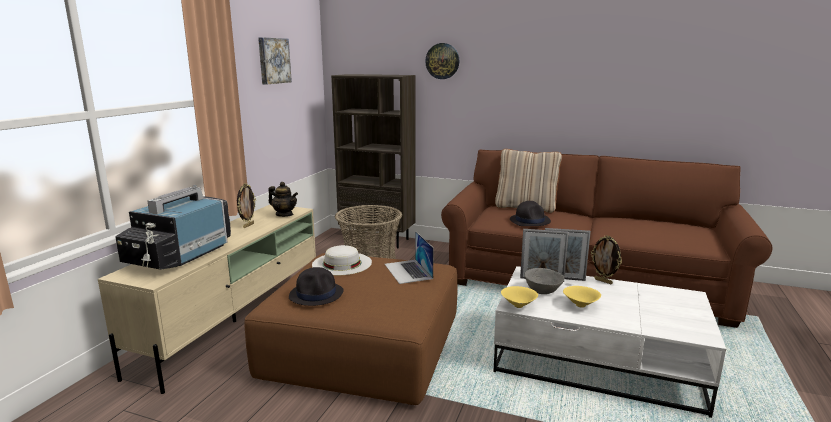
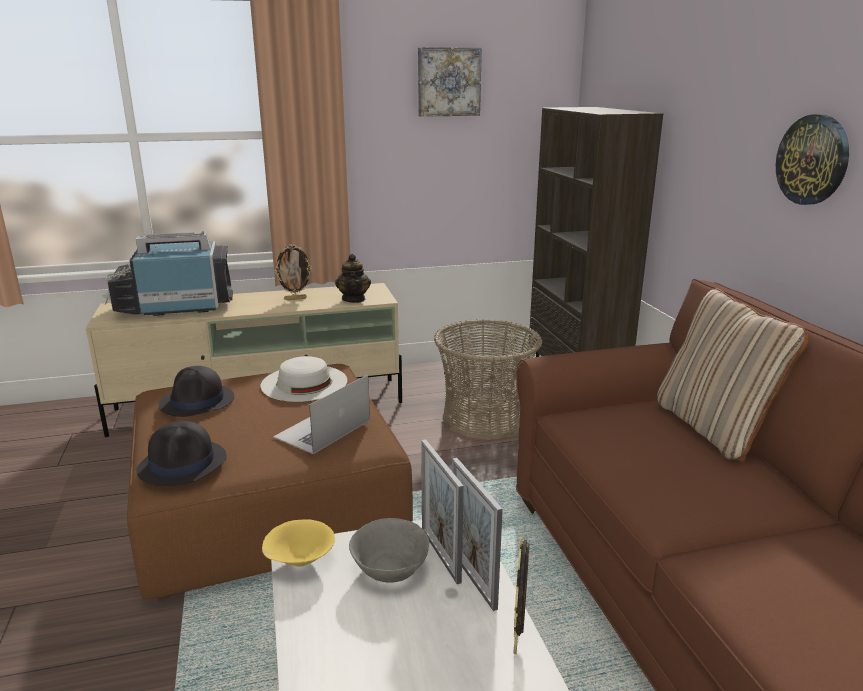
camera: 55 degrees right, 5 degrees up
wall clock [425,43,459,79] -> wall clock moved to [776,114,849,205]
black hat [510,201,551,226] -> black hat moved to [136,421,227,486]
yellow bowl [563,286,601,308] -> none

